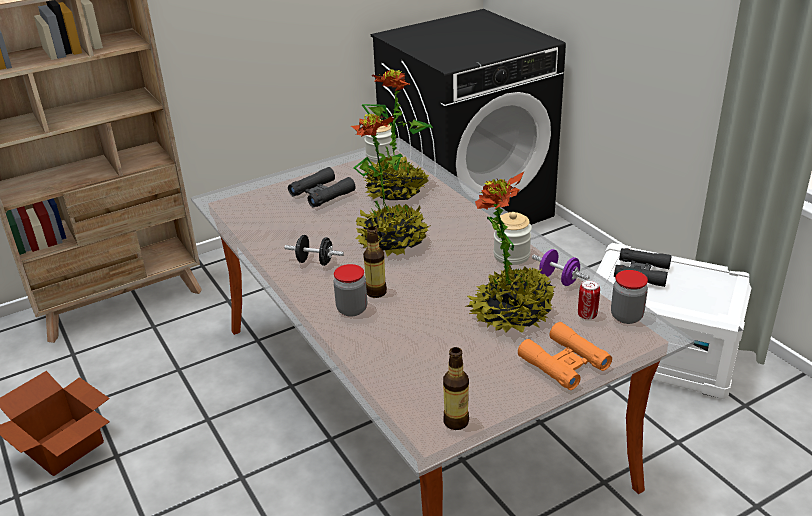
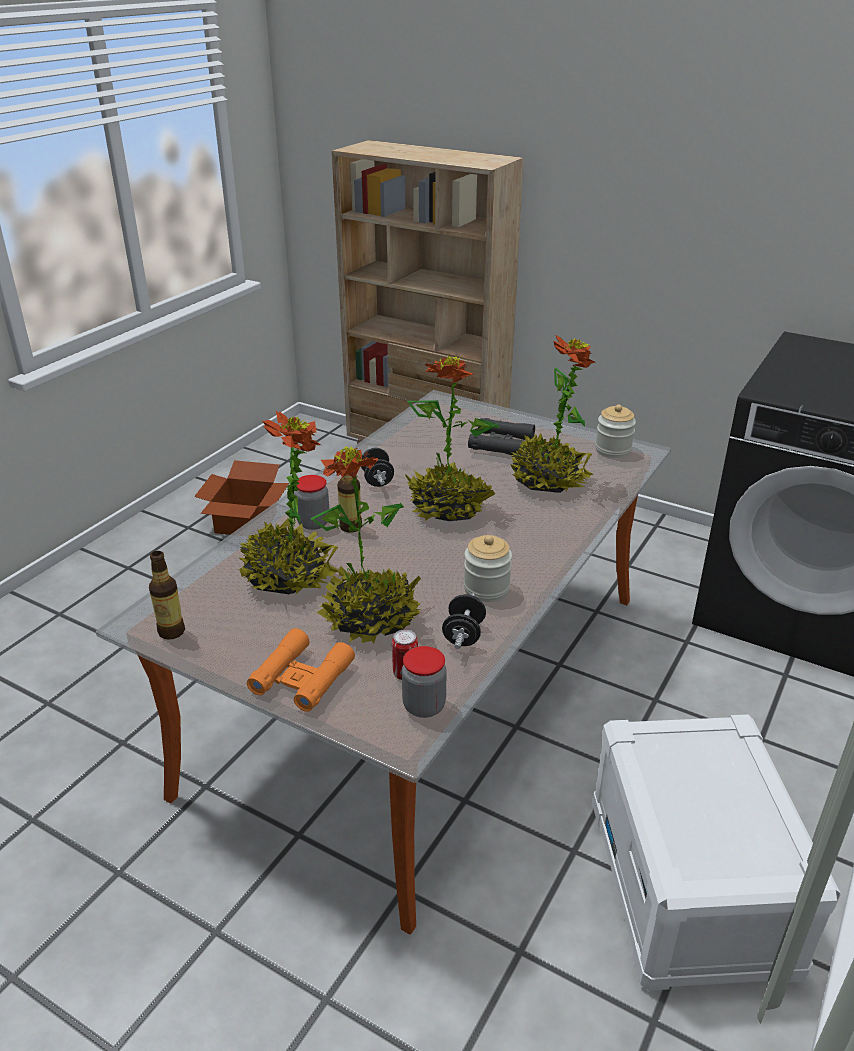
camera: 60 degrees right, 0 degrees up
purple dumbbell [532,249,589,286] -> black dumbbell [442,593,486,649]
black binoculars [614,248,672,287] -> none
none -> potted plant [238,411,338,594]

